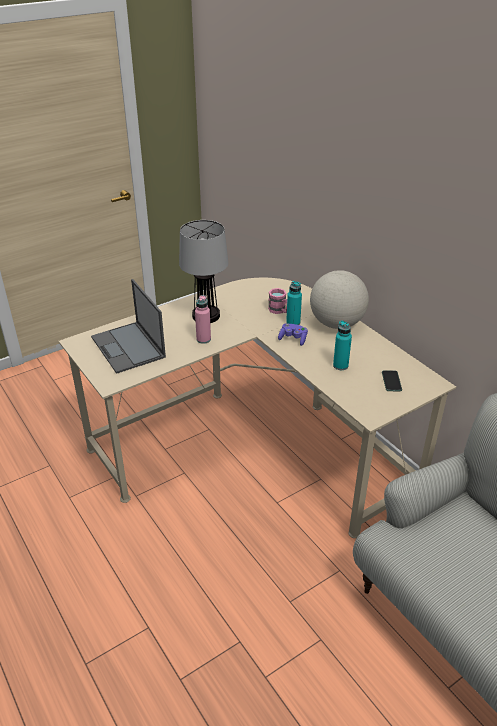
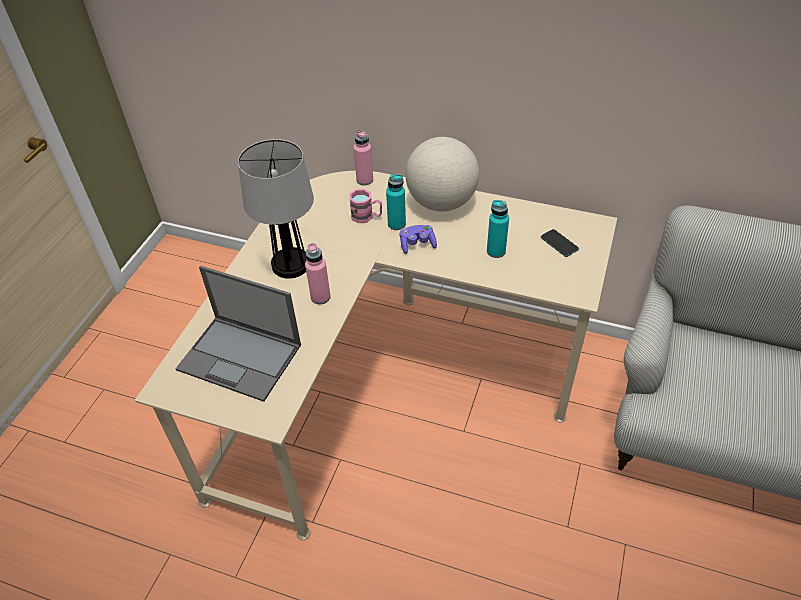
camera: 35 degrees left, 10 degrees up
none -> pink bottle [354,130,373,186]

